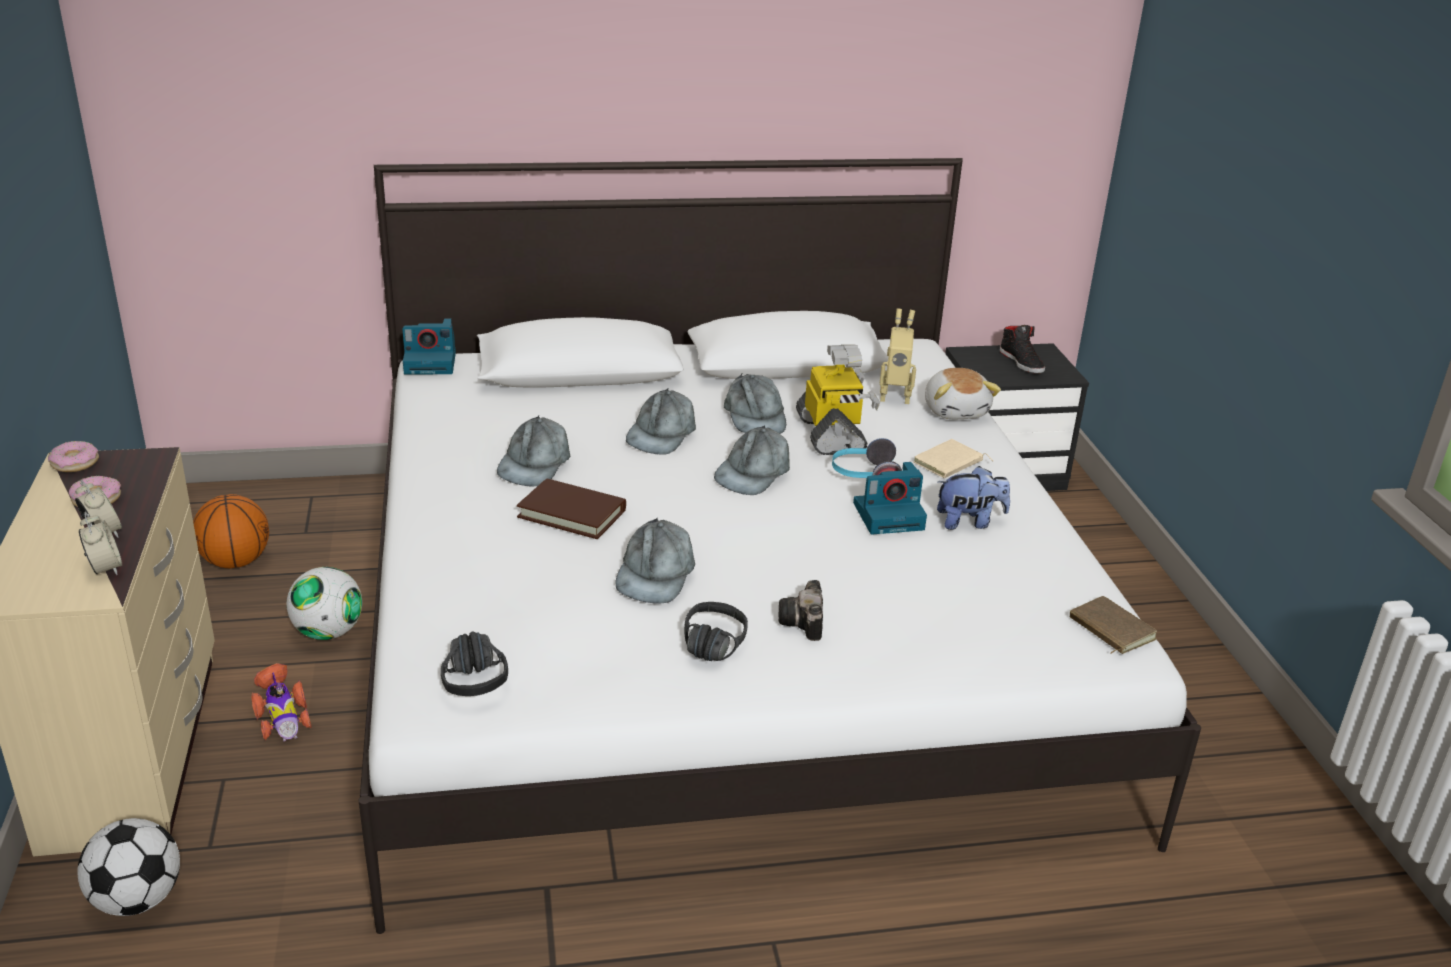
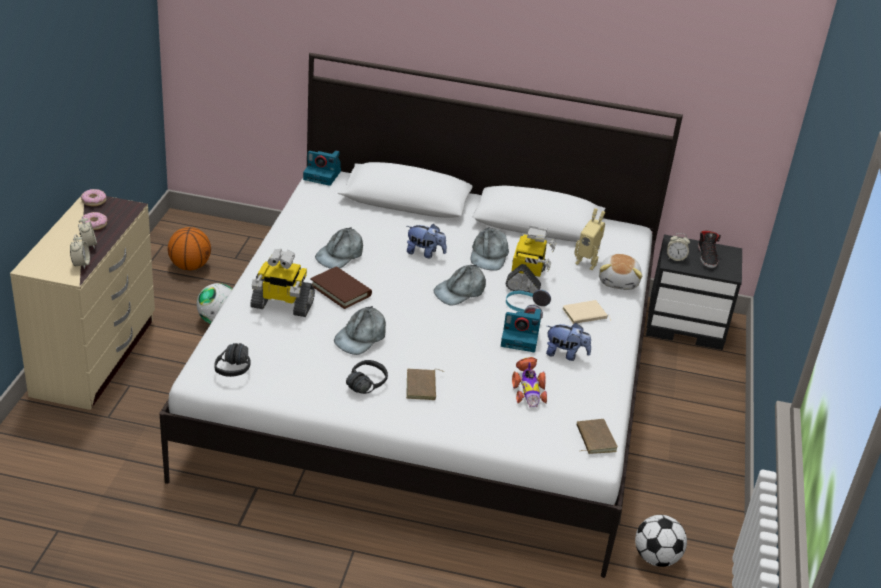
camera: 20 degrees right, 5 degrees up
football [77,818,180,916] -> football moved to [635,515,687,567]
toy car [251,663,312,741] -> toy car moved to [512,357,547,408]
grey cap [626,389,696,455] -> plush toy [407,224,447,258]
camera [779,580,823,641] -> brown book [406,369,444,400]
none -> toy robot [250,249,315,317]
none -> alarm clock [667,233,690,262]

